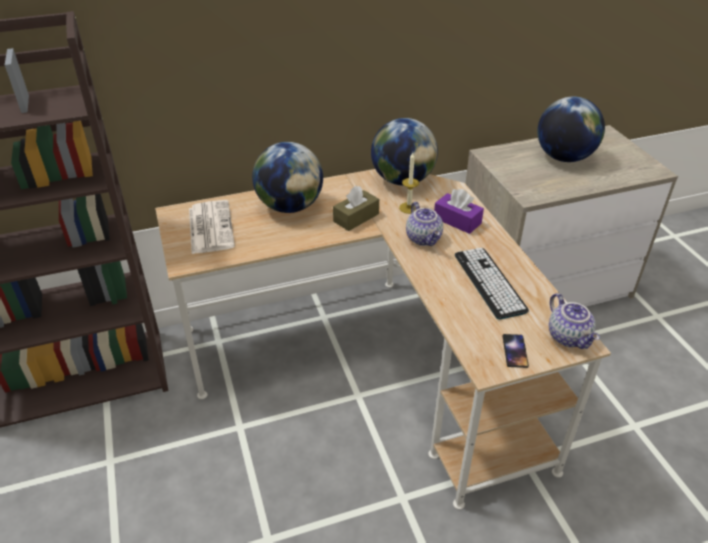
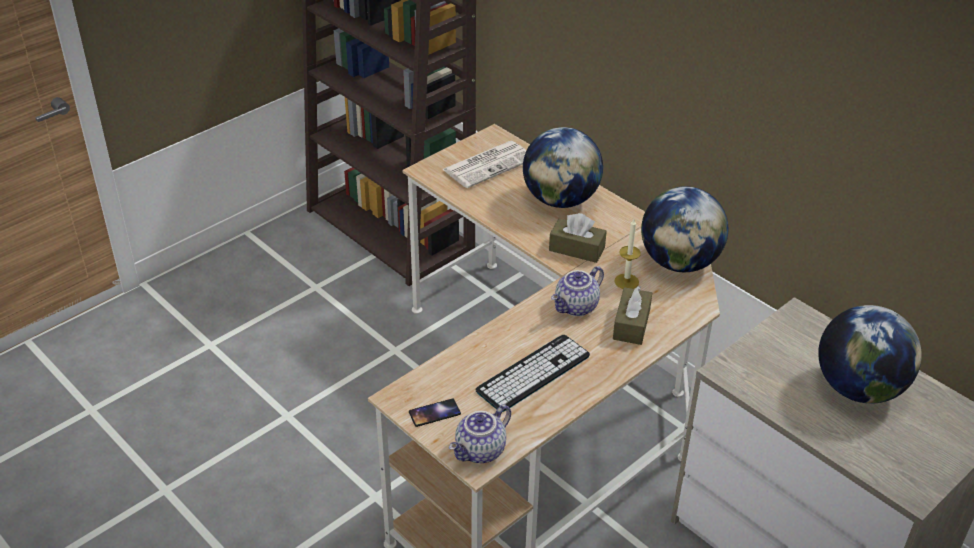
camera: 65 degrees right, 0 degrees up
purple tissue box [434,189,484,234] -> brown tissue box [613,286,652,345]

